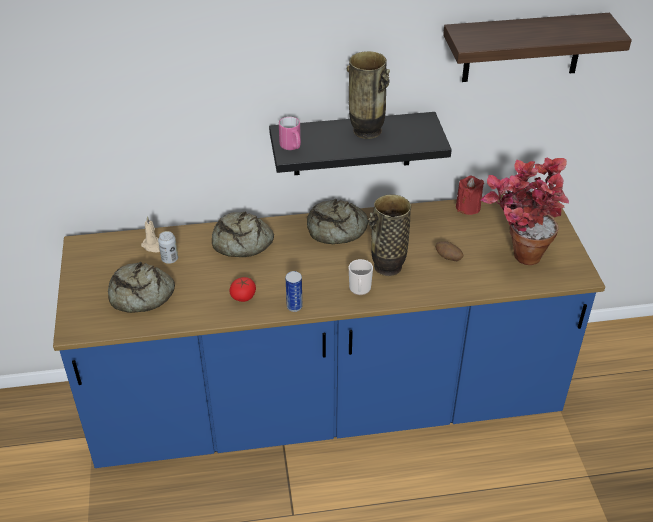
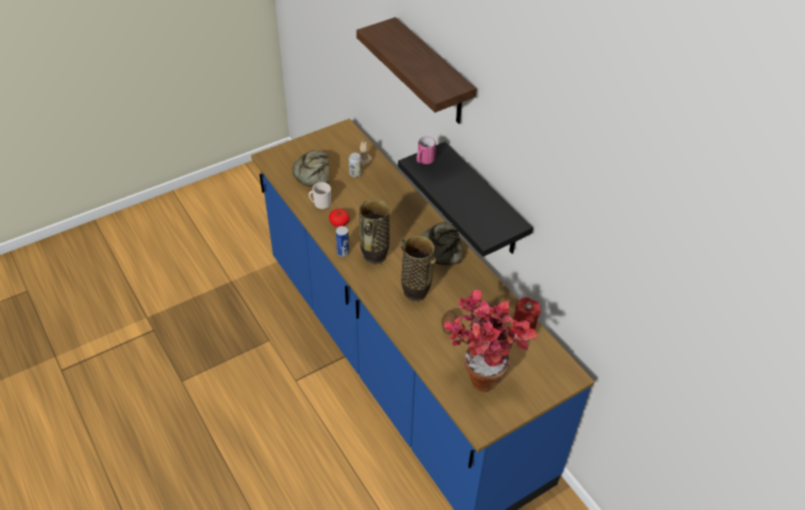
camera: 65 degrees right, 5 degrees up
bread [212,211,274,257] -> none
vase [347,51,390,139] -> vase moved to [359,199,390,264]
mug [349,259,373,295] -> mug moved to [309,182,331,209]
shelf [443,13,632,82] -> shelf moved to [356,17,477,124]

